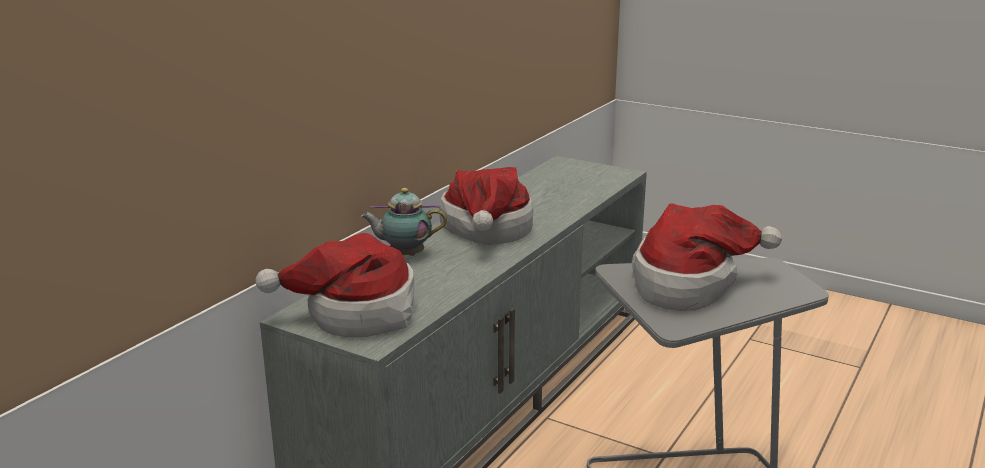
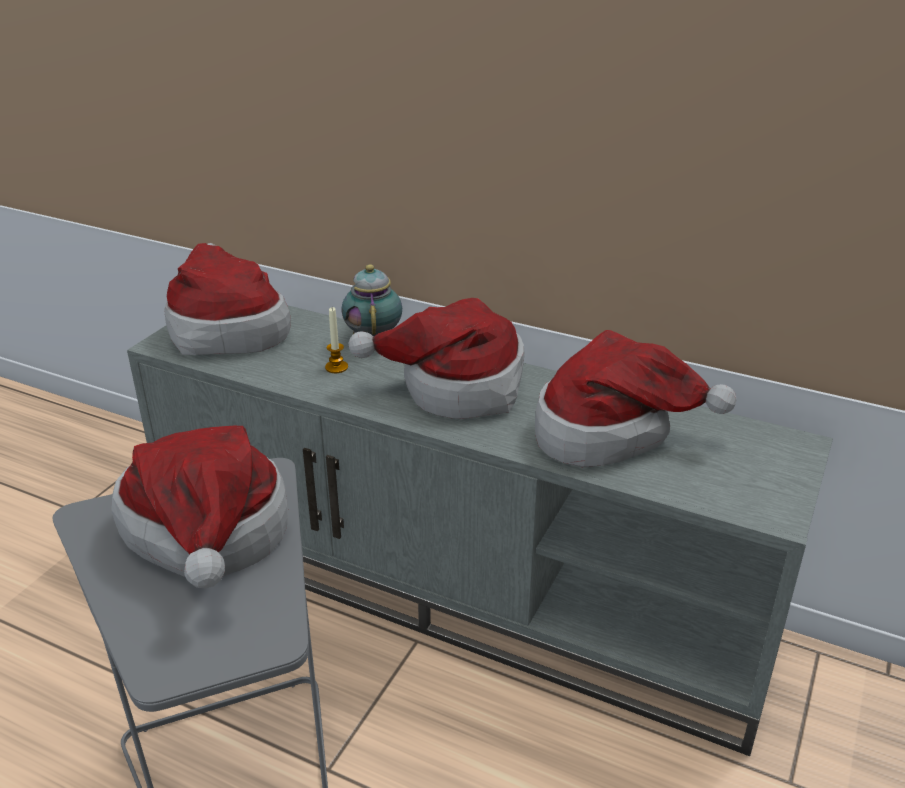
camera: 85 degrees right, 10 degrees up
none -> candle [325,307,348,373]
none -> hat [535,330,737,467]

